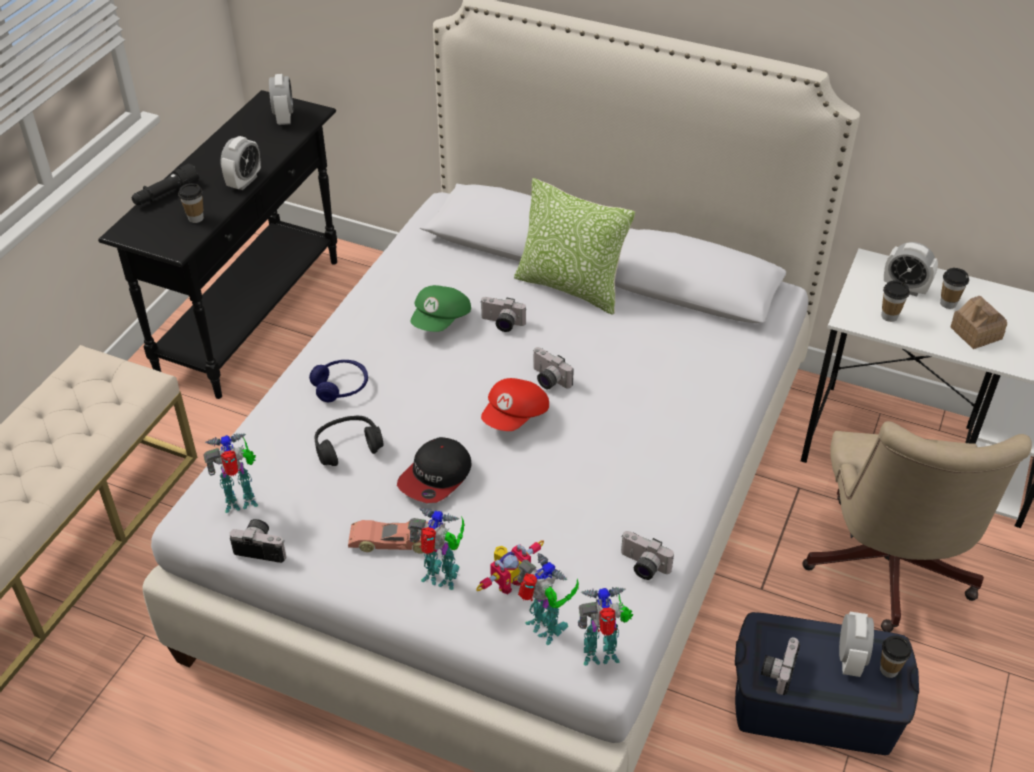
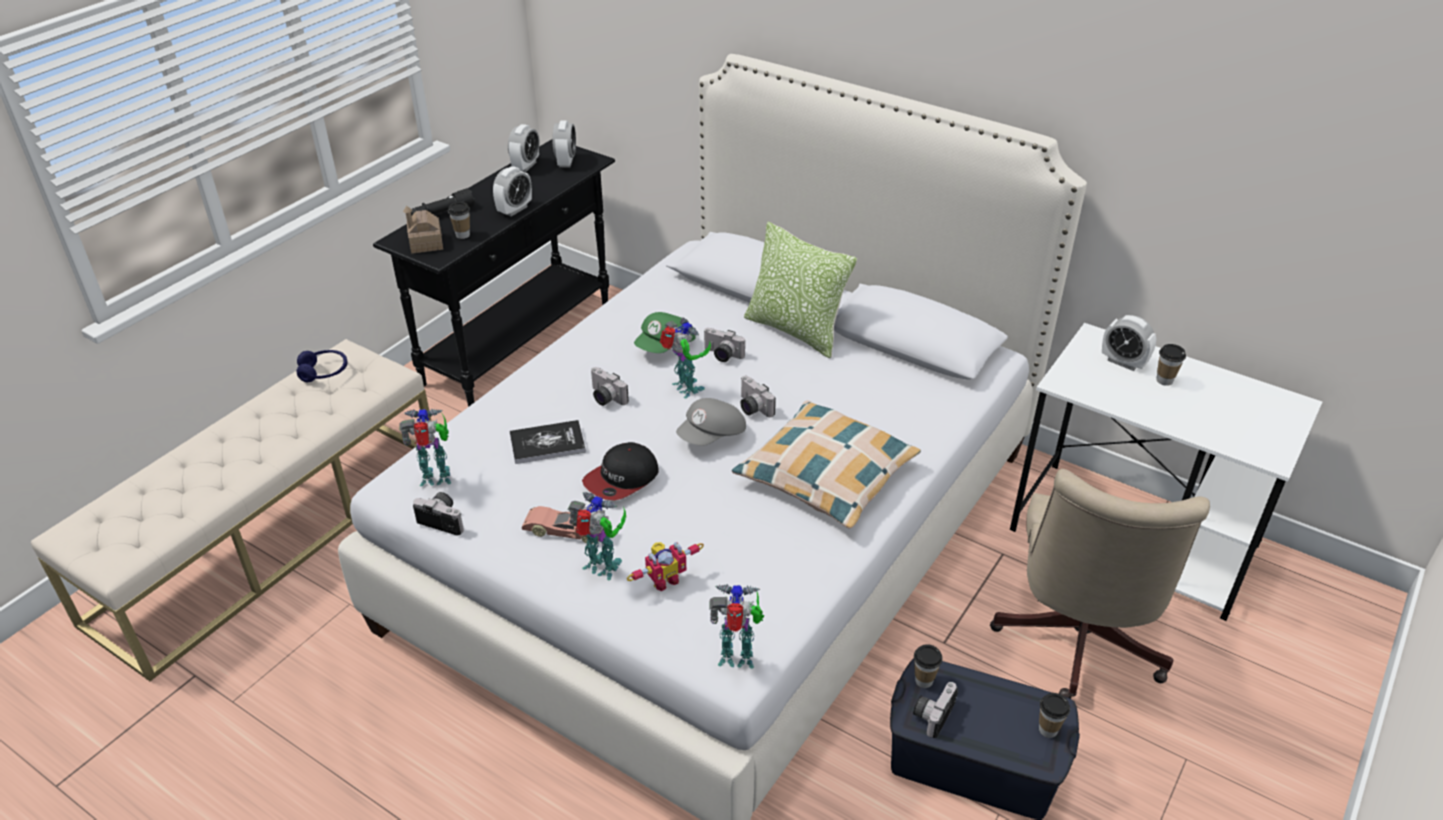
camera: 10 degrees right, 5 degrees down
blue headphones [309,360,368,402] -> blue headphones moved to [297,350,348,382]
black headphones [315,416,384,466] -> book [510,420,586,464]
red cap [481,378,549,431] -> grey cap [676,398,746,446]
toy robot [517,553,579,645] -> toy robot moved to [660,317,711,398]
camera [621,531,674,580] -> camera moved to [590,367,629,406]
alarm clock [839,612,874,677] -> alarm clock moved to [508,124,540,172]
cup [881,280,910,322] -> cup moved to [914,644,943,688]
toy house [950,296,1007,349] -> toy house moved to [403,206,443,254]
none -> pillow [732,400,921,529]

